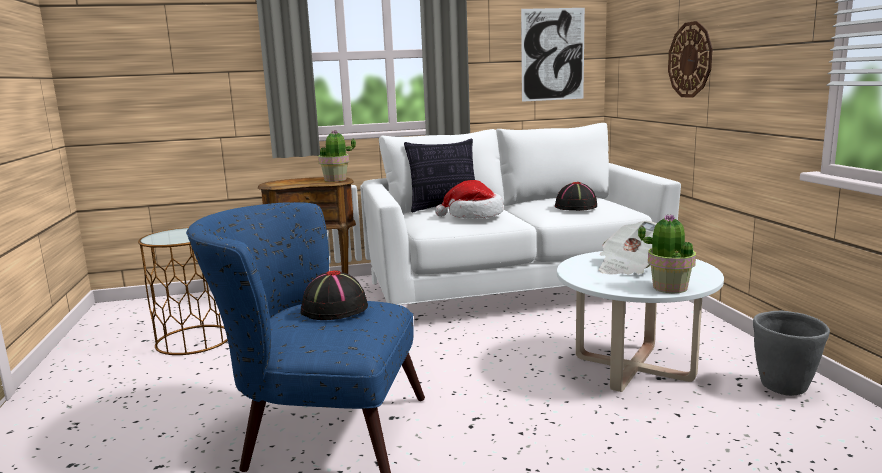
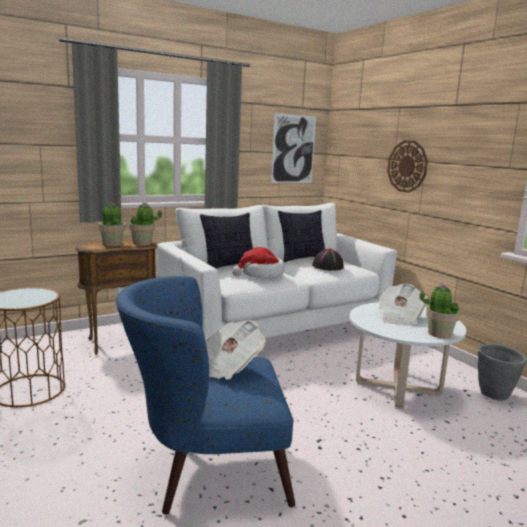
camera: 20 degrees left, 0 degrees up
black hat [300,270,368,320] -> newspaper [206,320,266,380]
none -> potted plant [99,202,125,246]
none -> pillow [278,210,325,262]

